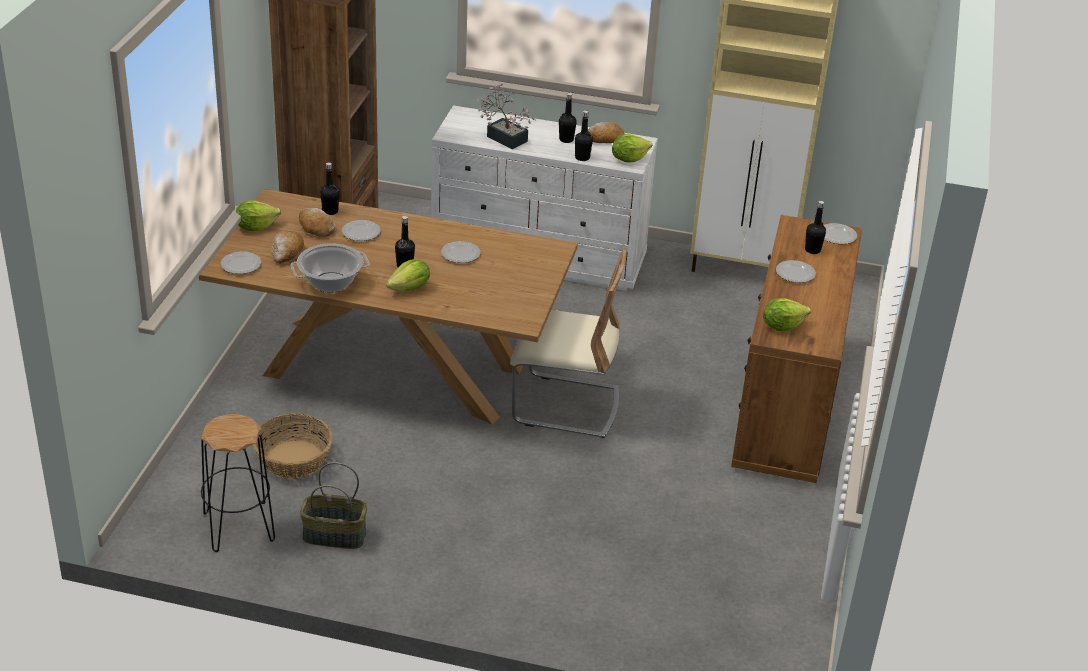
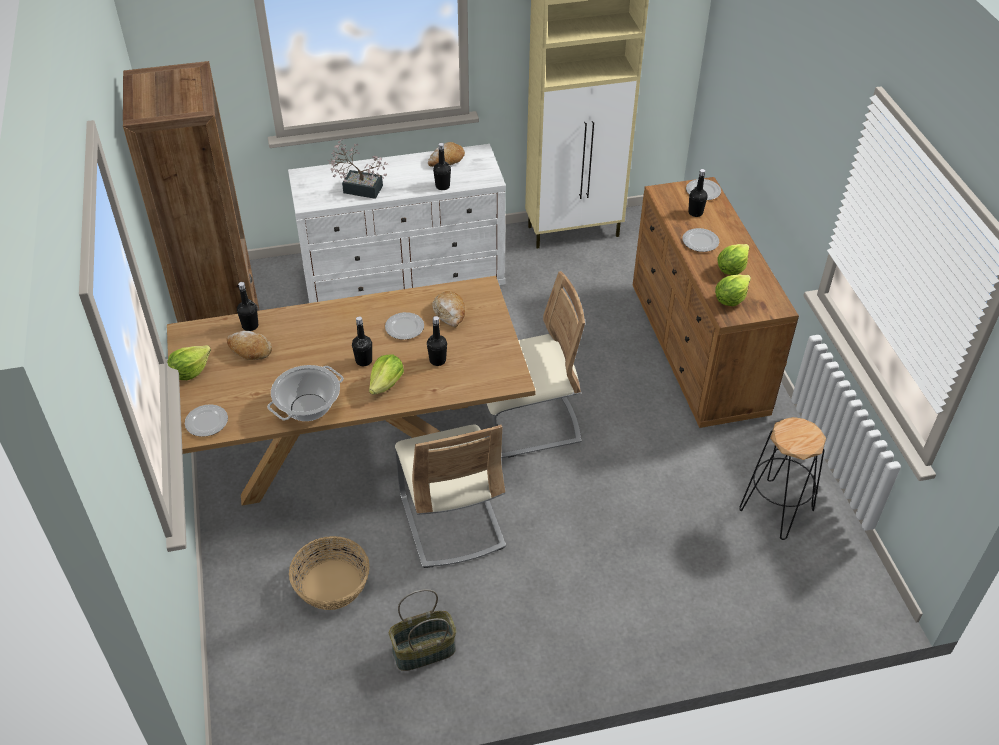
camera: 25 degrees left, 10 degrees up
black stool [201,414,275,552] -> black stool moved to [739,417,826,540]
bread [270,231,304,264] -> bread moved to [432,291,465,327]
plate [342,220,381,241] -> none
black bottle [559,93,577,143] -> black bottle moved to [427,316,447,366]
lettuce [612,134,652,163] -> lettuce moved to [717,244,749,275]
none -> beige chair [395,424,506,568]

